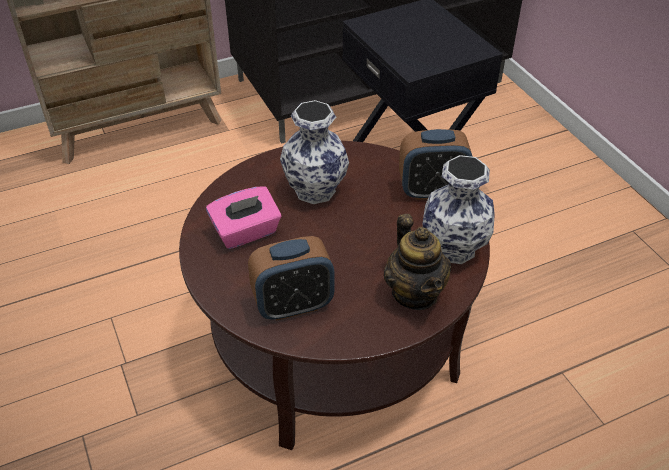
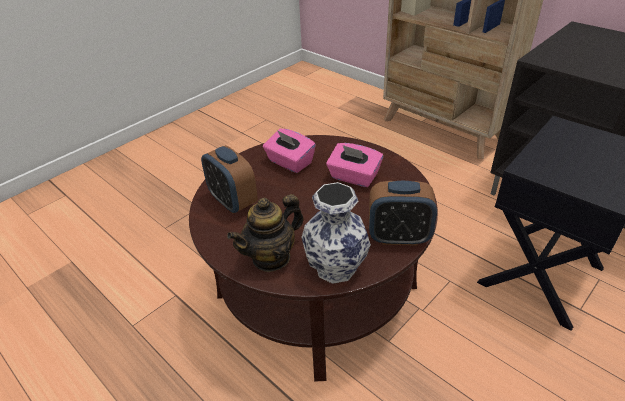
camera: 70 degrees right, 5 degrees down
vase [280,100,349,204] -> pink tissue box [326,143,383,187]
alarm clock [399,129,473,200] -> alarm clock turned 60 degrees counterclockwise [369,181,437,246]

